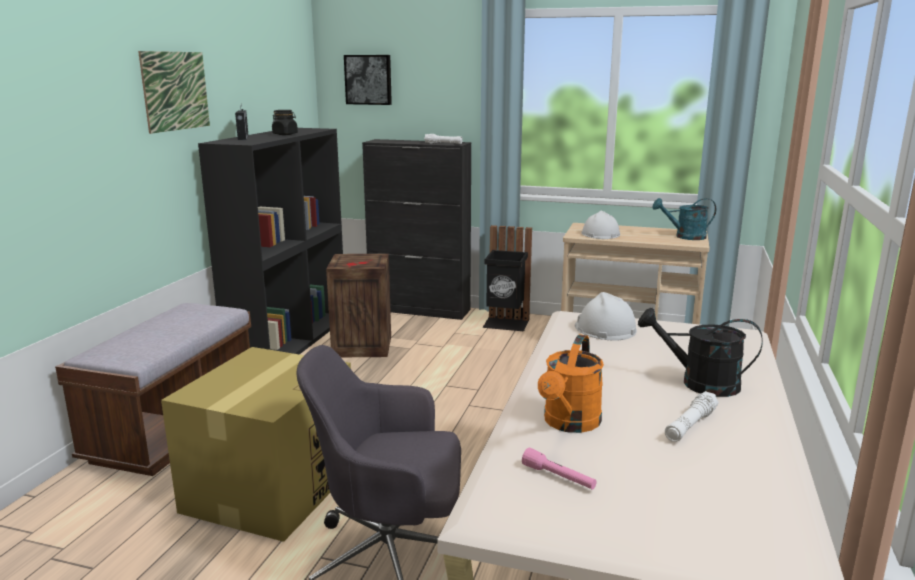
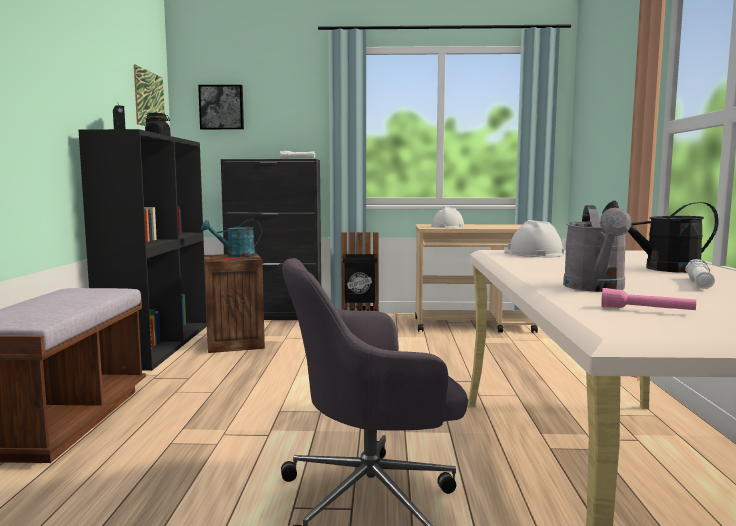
camera: 15 degrees left, 10 degrees down
picture [138,51,210,134] -> picture moved to [134,65,165,126]
cardboard box [161,347,351,542] -> none
orange watering can [538,334,604,433] -> grey watering can [563,205,632,292]
turquoise watering can [653,198,716,240] -> turquoise watering can moved to [201,220,262,257]

